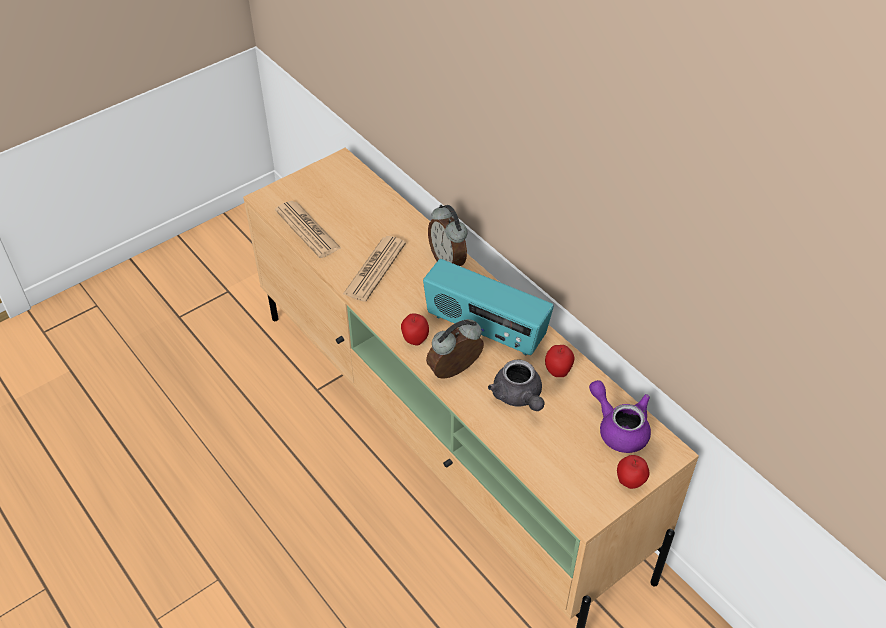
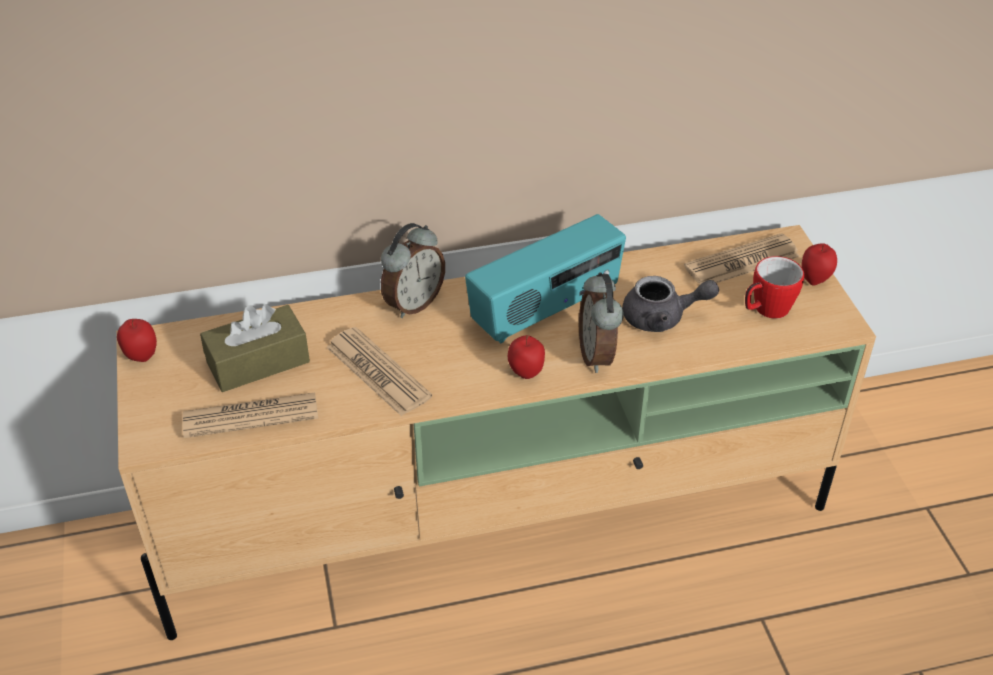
camera: 65 degrees left, 5 degrees down
alarm clock [428,205,467,266] -> alarm clock turned 45 degrees counterclockwise [381,223,445,318]
apple [545,345,574,377] -> apple moved to [117,319,157,362]
purple teapot [589,380,651,453] -> newspaper [684,233,800,284]
none -> brown tissue box [200,304,310,392]
none -> mug [745,256,804,319]

